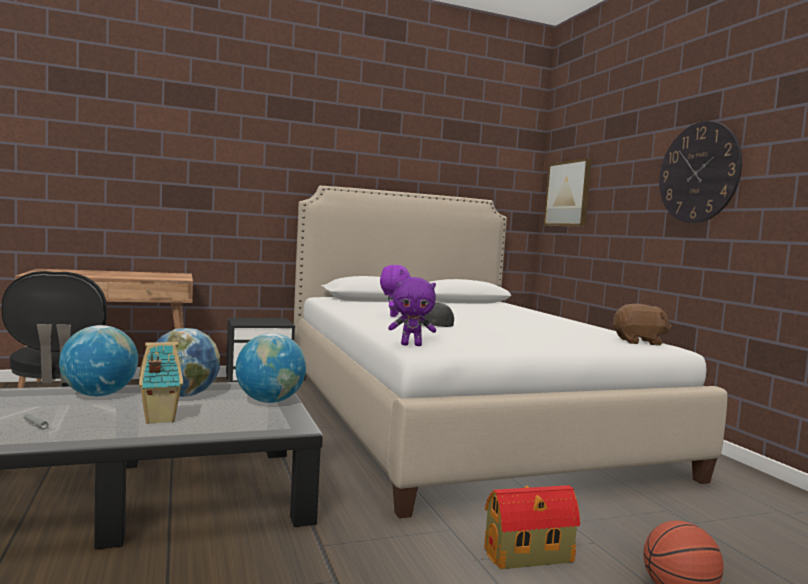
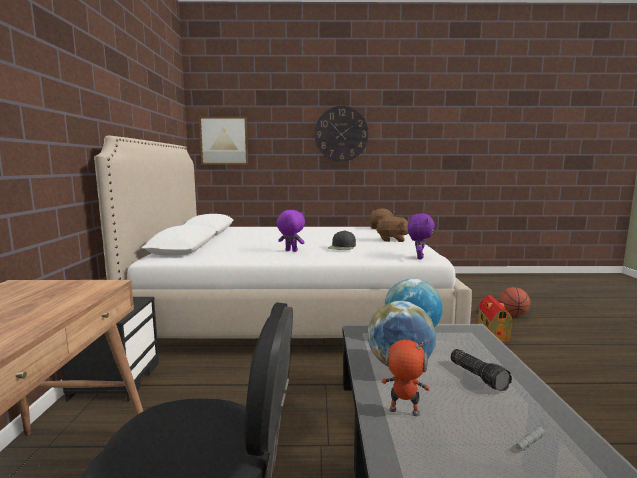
camera: 70 degrees left, 5 degrees up
globe [59,325,138,396] -> toy robot [381,340,430,416]
toy house [139,342,183,424] -> flashlight [450,349,512,391]
none -> brown plush toy [376,216,409,242]

